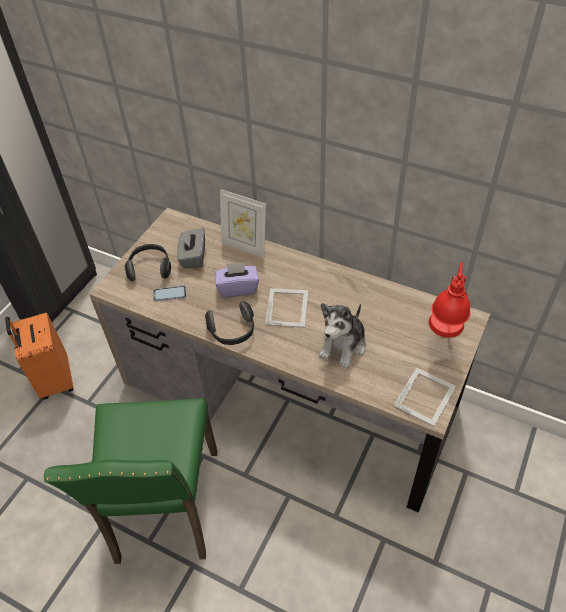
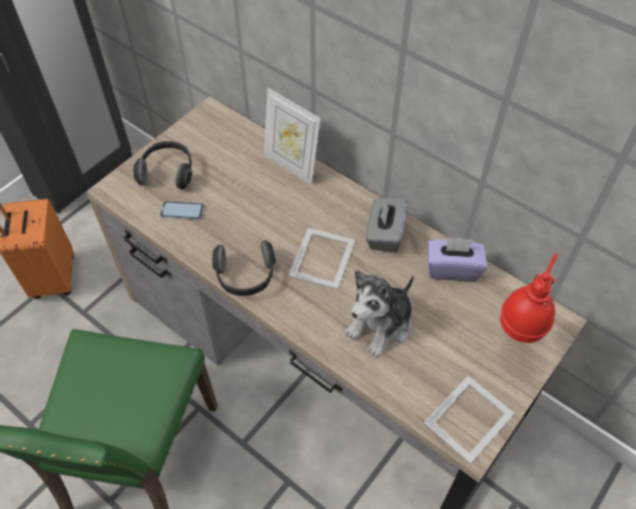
camera: 10 degrees right, 5 degrees up
grey tissue box [177,228,205,268] -> grey tissue box moved to [366,198,408,253]
purple tissue box [215,262,259,297] -> purple tissue box moved to [428,237,487,281]

